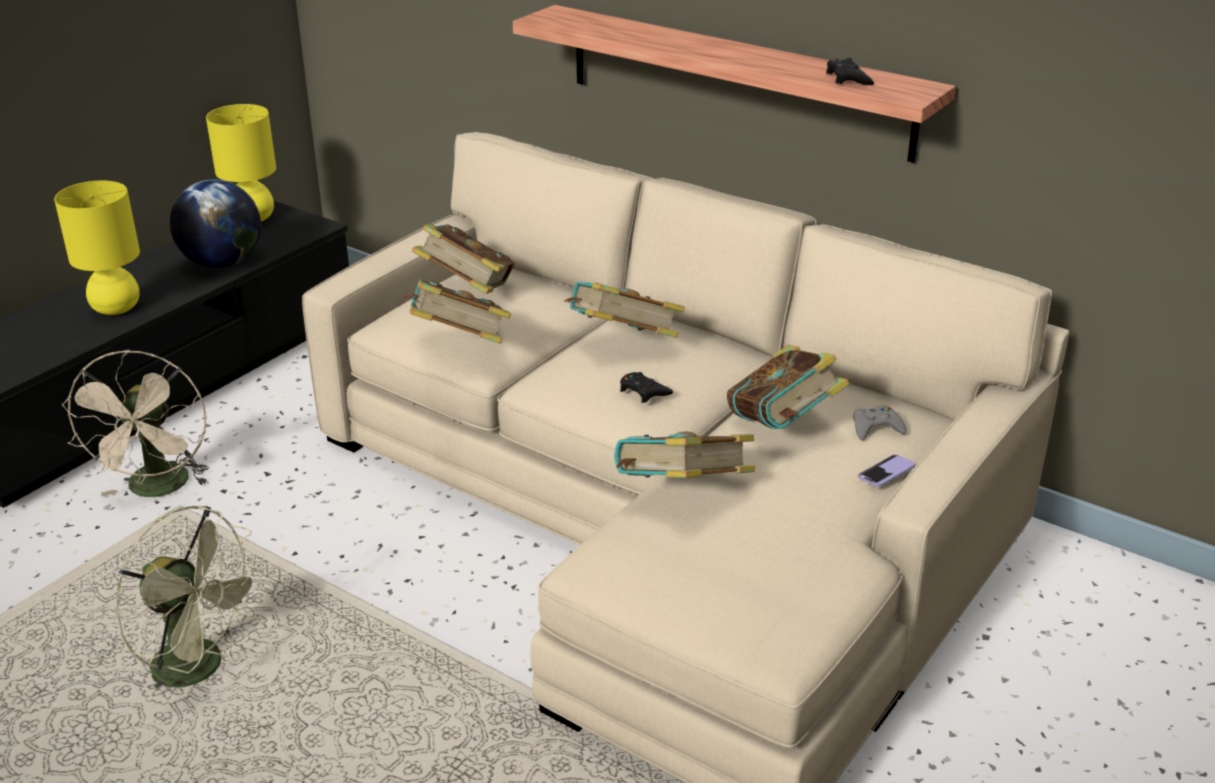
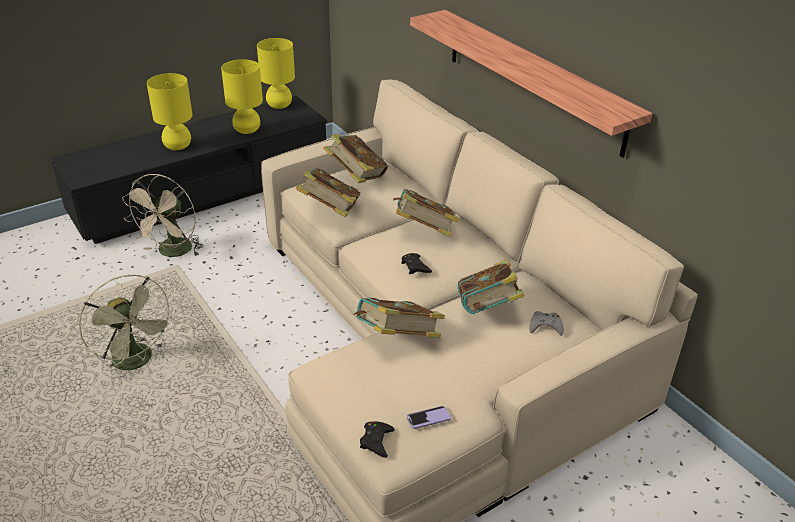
camera: 20 degrees right, 5 degrees up
globe [170,179,261,268] -> yellow table lamp [221,59,263,134]
black game controller [826,58,874,85] -> black game controller moved to [360,421,395,458]
phone [859,455,915,487] -> phone moved to [407,406,451,429]

